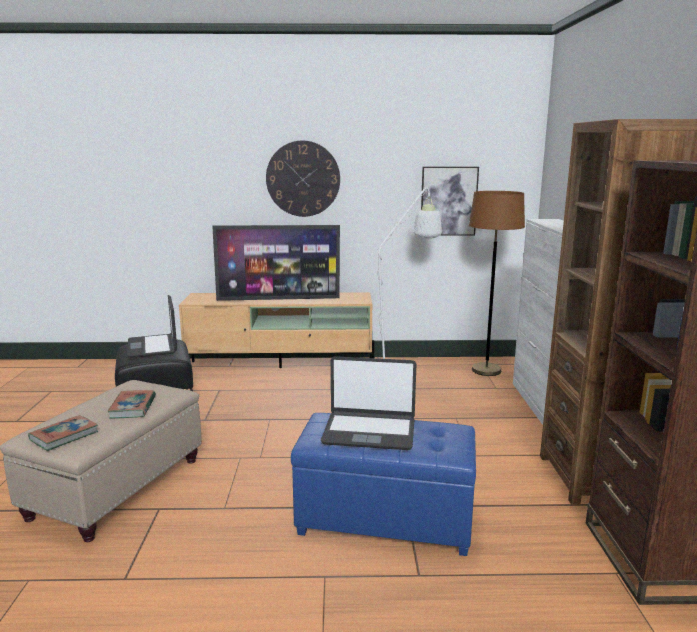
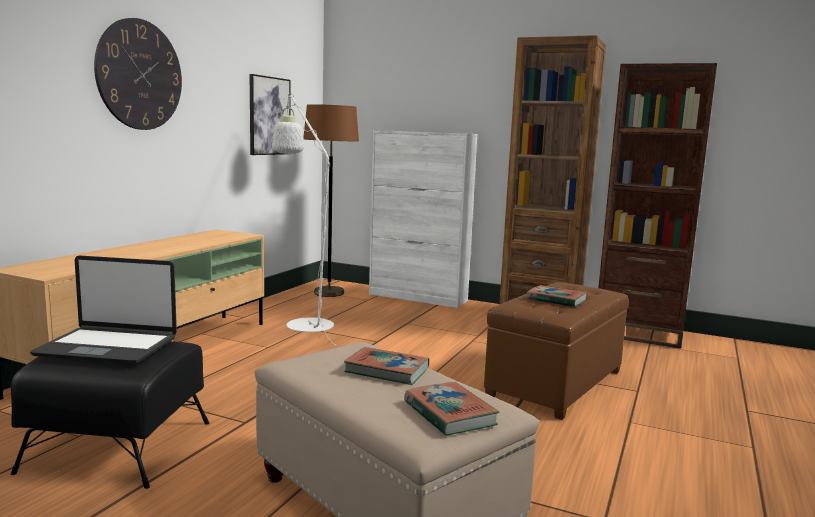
camera: 65 degrees left, 5 degrees down
television [212,225,340,301] -> none
blue ottoman [291,413,476,556] -> brown ottoman [484,282,629,420]
laptop [321,356,416,450] -> book [526,285,587,307]

